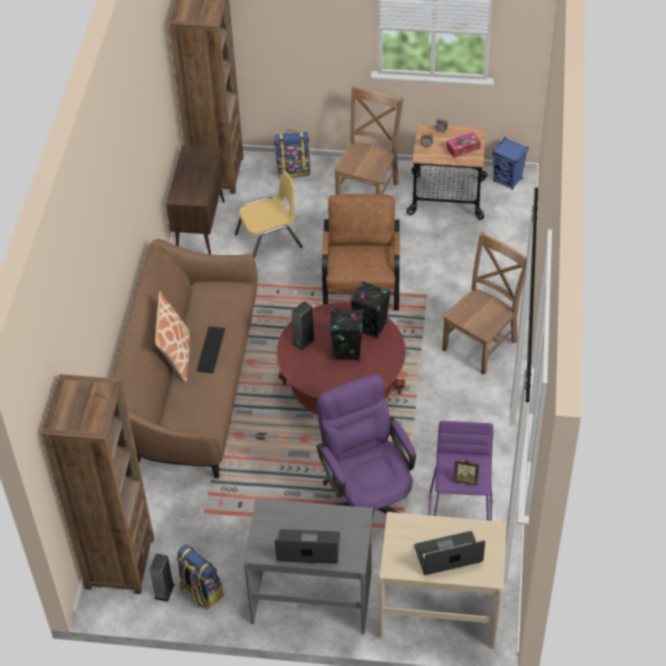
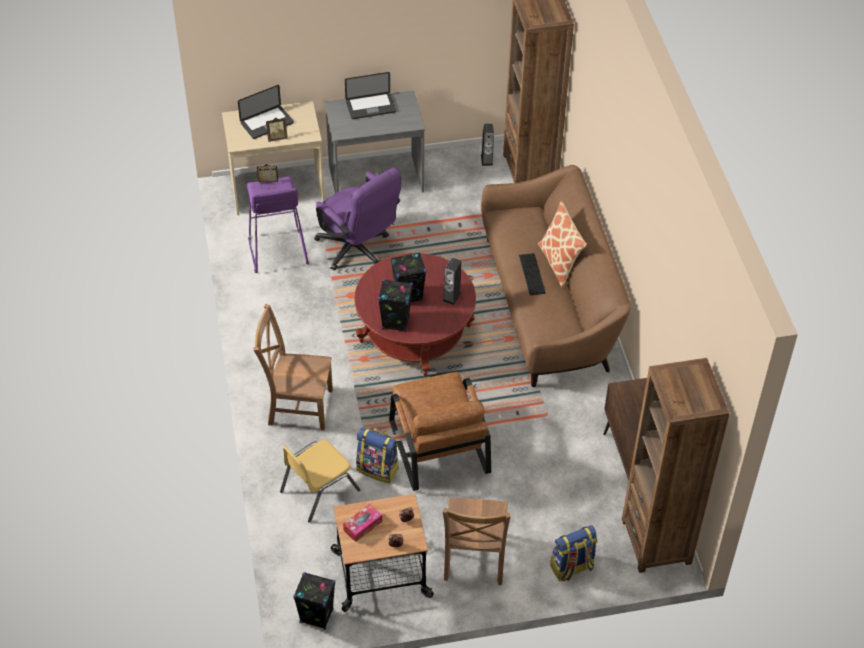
camera: 160 degrees right, 0 degrees up
backpack [176,545,224,609] -> backpack moved to [356,428,399,483]
yellow chair [235,171,303,258] -> yellow chair moved to [280,440,361,523]
brown chair [442,231,527,375] -> brown chair turned 75 degrees clockwise [253,304,333,430]
blue speaker [492,137,528,190] -> black speaker [293,572,335,630]
none -> picture frame [266,117,288,142]

